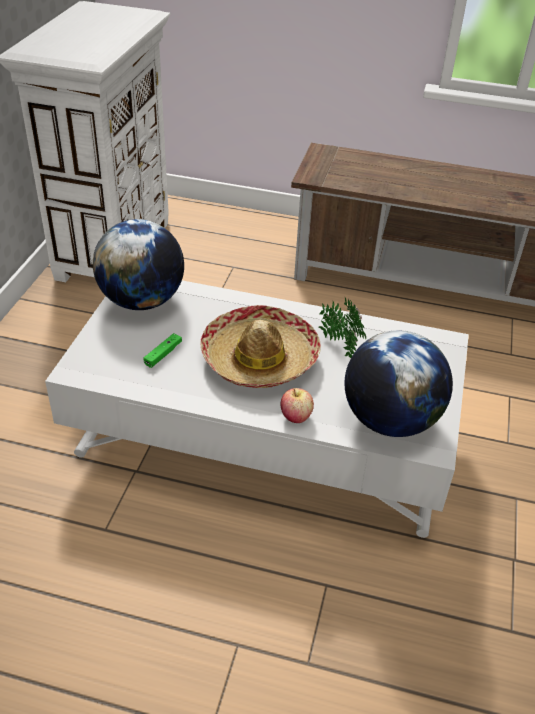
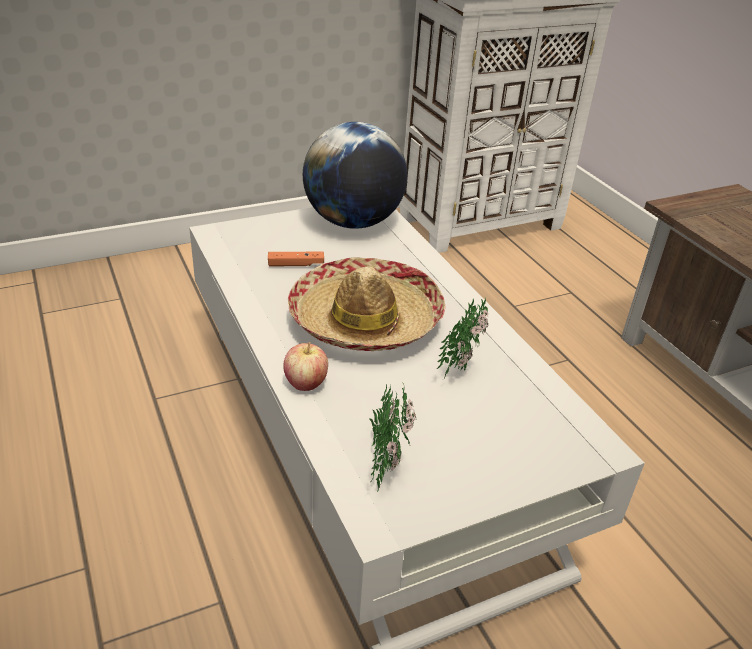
camera: 50 degrees right, 5 degrees down
green game controller [144,333,182,368] -> orange game controller [268,252,324,266]
globe [345,330,453,437] -> potted plant [369,382,417,492]

